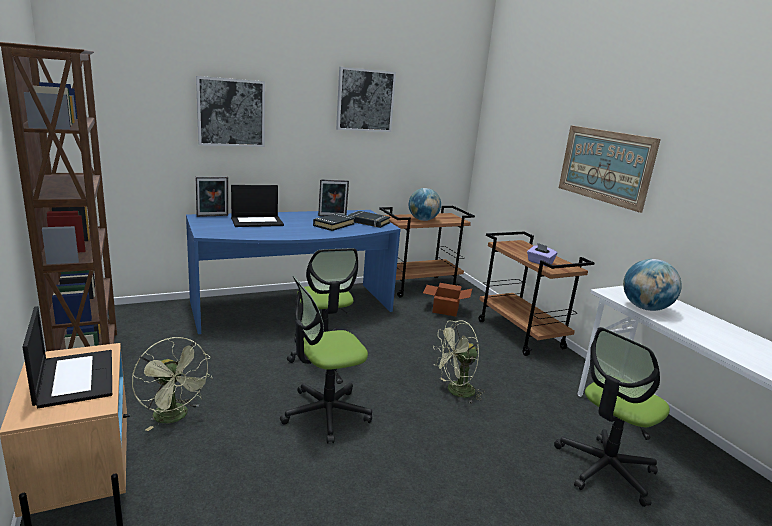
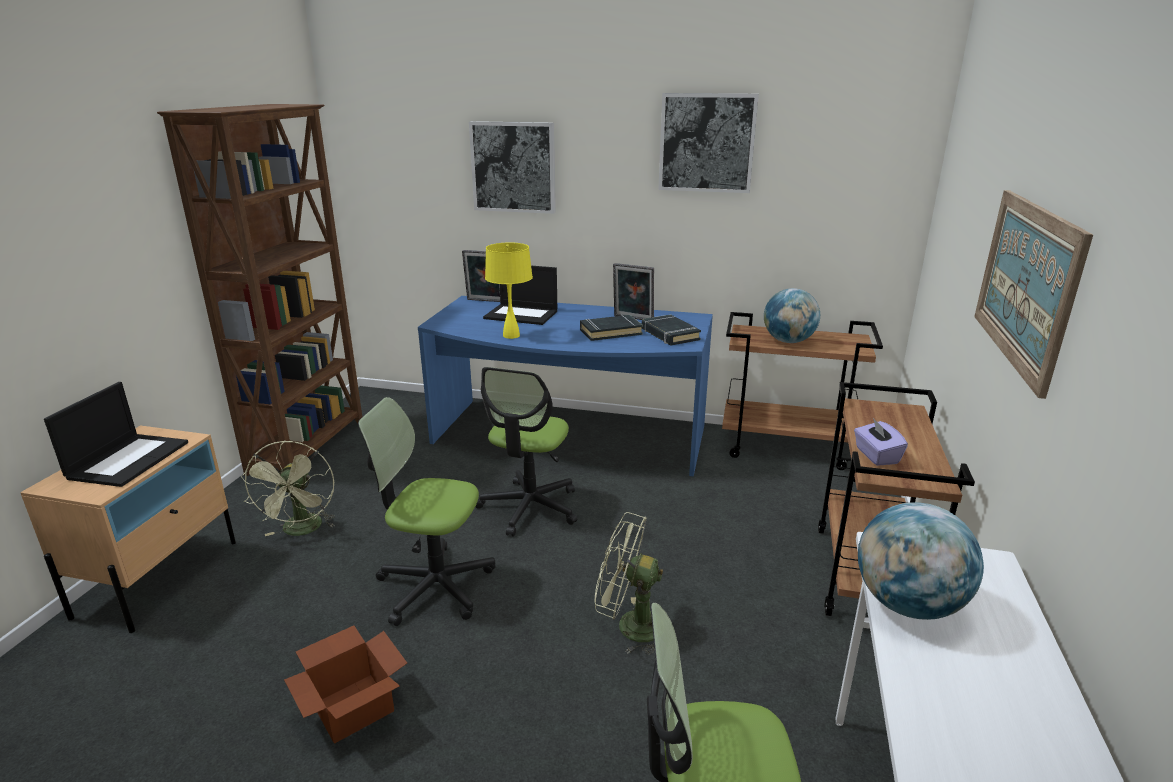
camera: 40 degrees right, 5 degrees up
cardboard box [423,283,472,317] -> cardboard box moved to [284,625,407,744]
none -> yellow table lamp [485,242,533,339]

